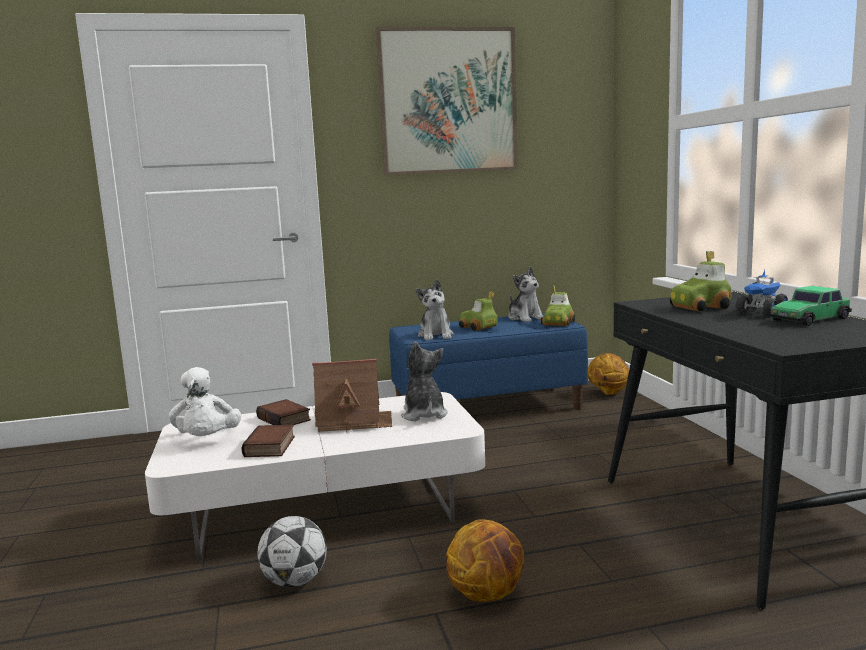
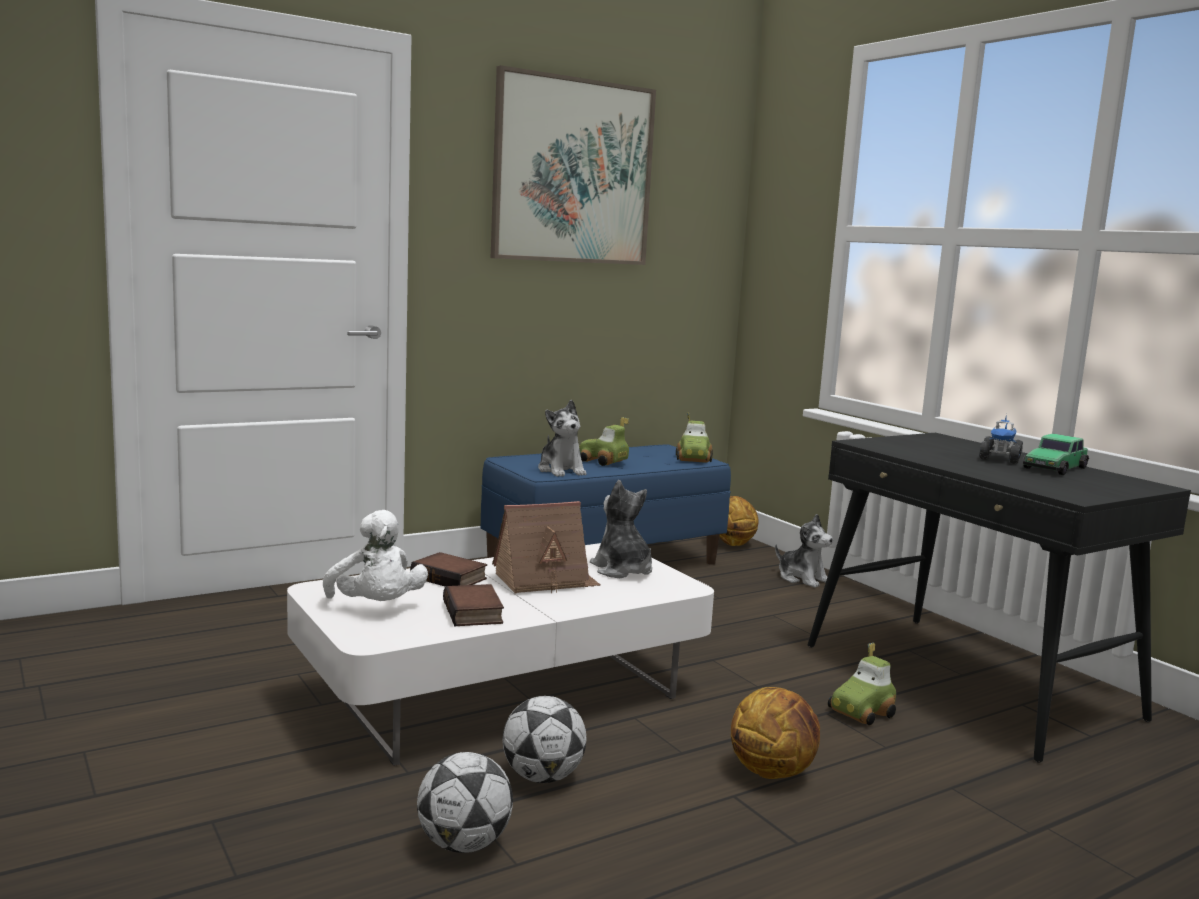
camera: 20 degrees left, 0 degrees up
plush toy [508,267,543,322] -> plush toy moved to [775,514,833,588]
toy car [670,251,732,311] -> toy car moved to [828,643,896,725]
none -> football [417,752,513,853]

